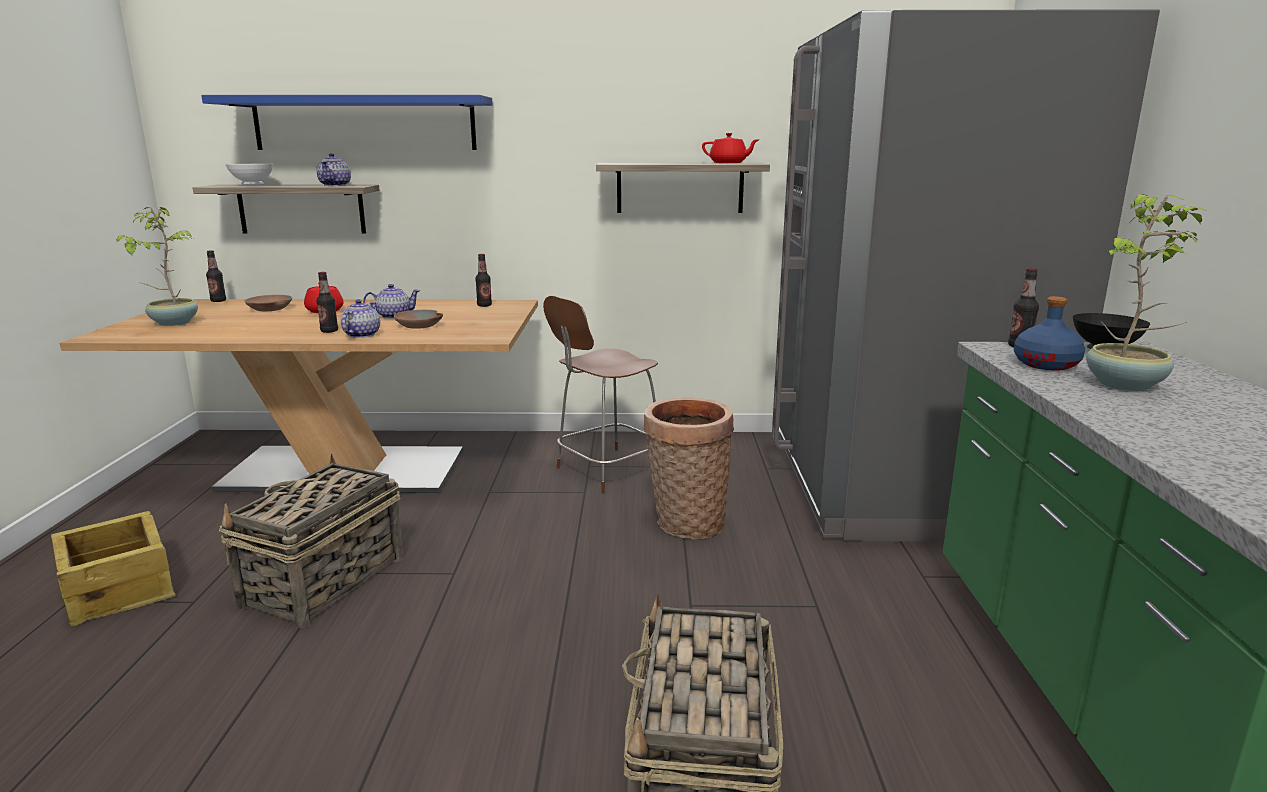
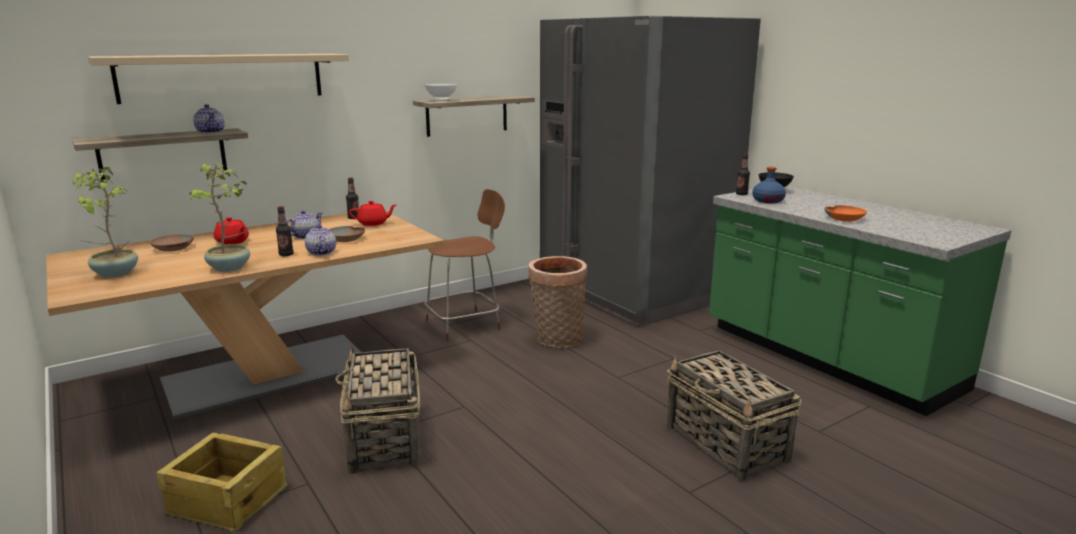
camera: 35 degrees left, 0 degrees up
blue shelf [201,95,493,150] -> beige shelf [88,54,349,104]
bottle [206,250,226,302] -> none
white bowl [225,163,273,186] -> white bowl moved to [425,84,457,101]
brown chair [543,296,658,493] -> brown chair turned 135 degrees counterclockwise [424,189,505,341]
red teapot [702,133,760,163] -> red teapot moved to [349,201,396,226]
potted plant [1086,194,1207,391] -> potted plant moved to [188,164,250,272]
none -> orange bowl [824,205,867,221]

